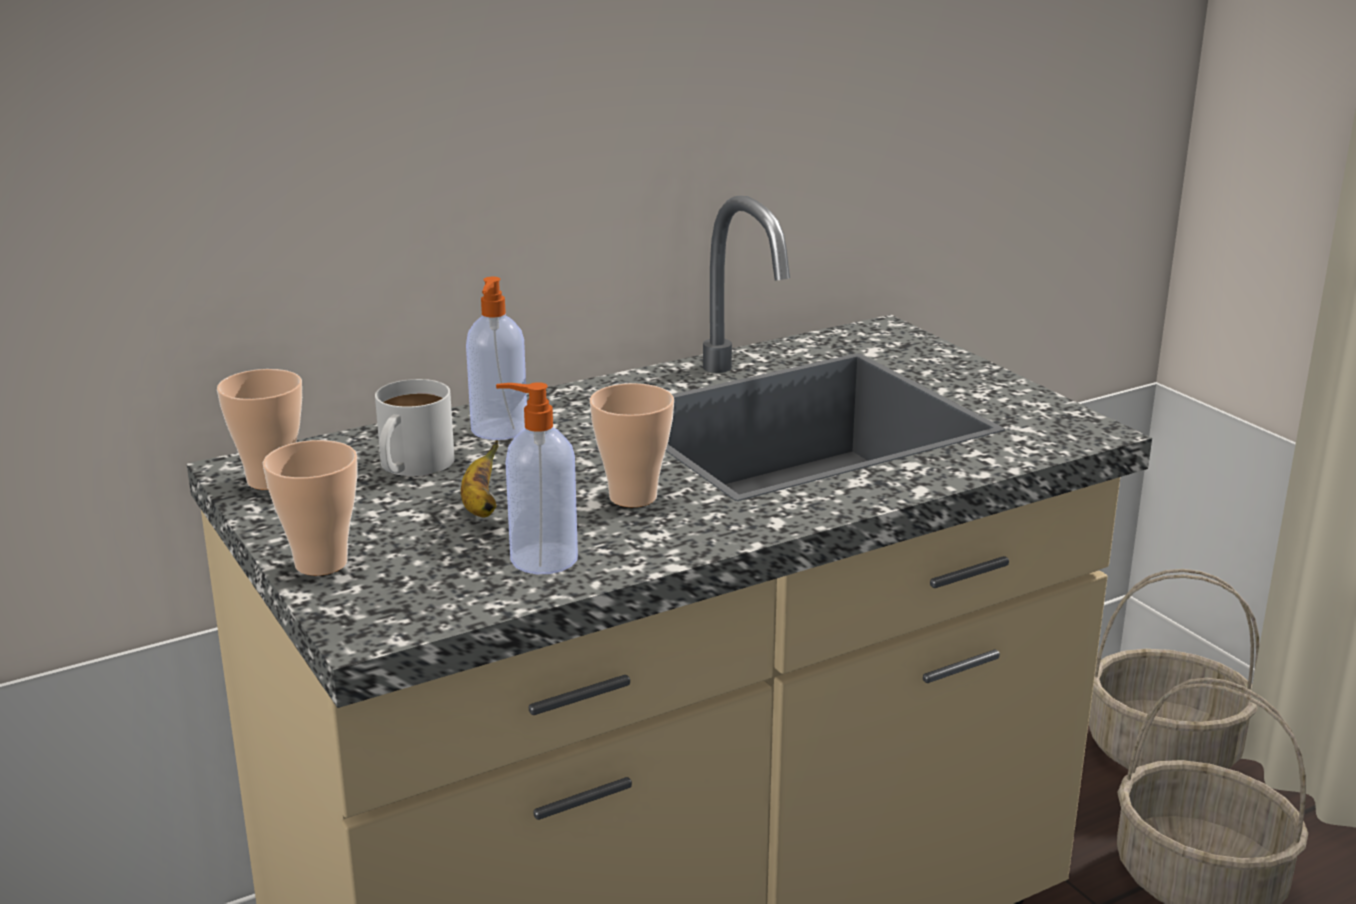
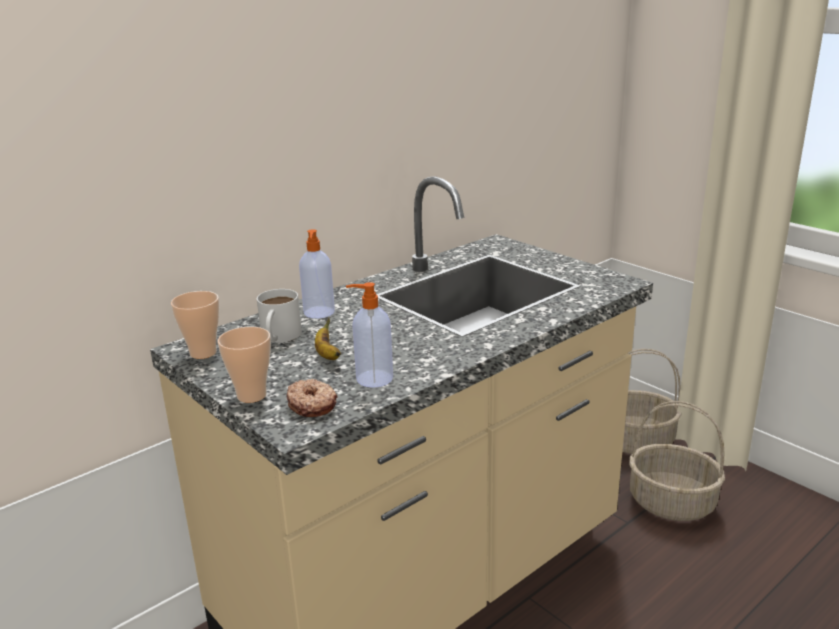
camera: 10 degrees left, 0 degrees up
cup [589,383,674,507] -> none
none -> donut [286,379,337,417]

